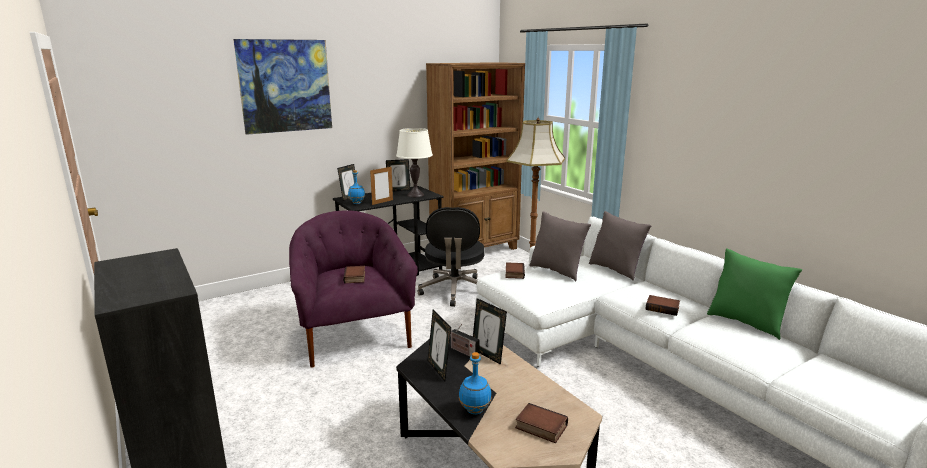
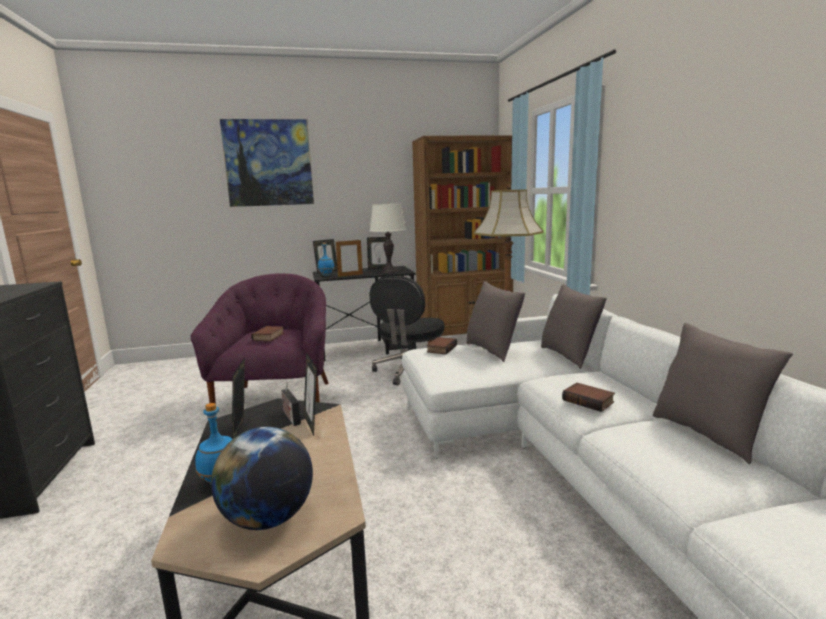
camera: 20 degrees right, 5 degrees down
book [515,403,568,443] -> globe [211,427,313,530]
green pillow [707,248,802,340] -> grey pillow [652,323,793,464]

